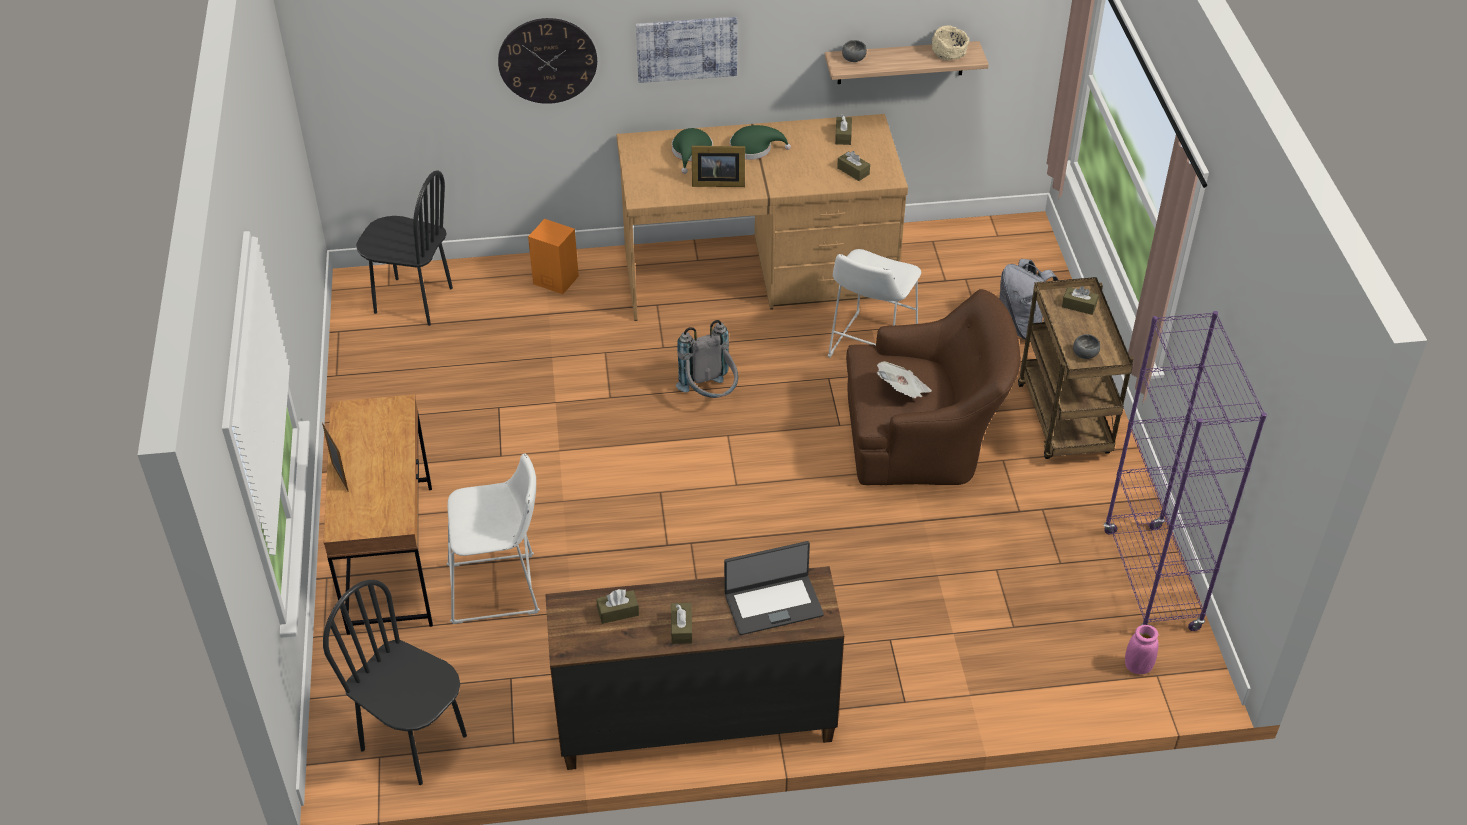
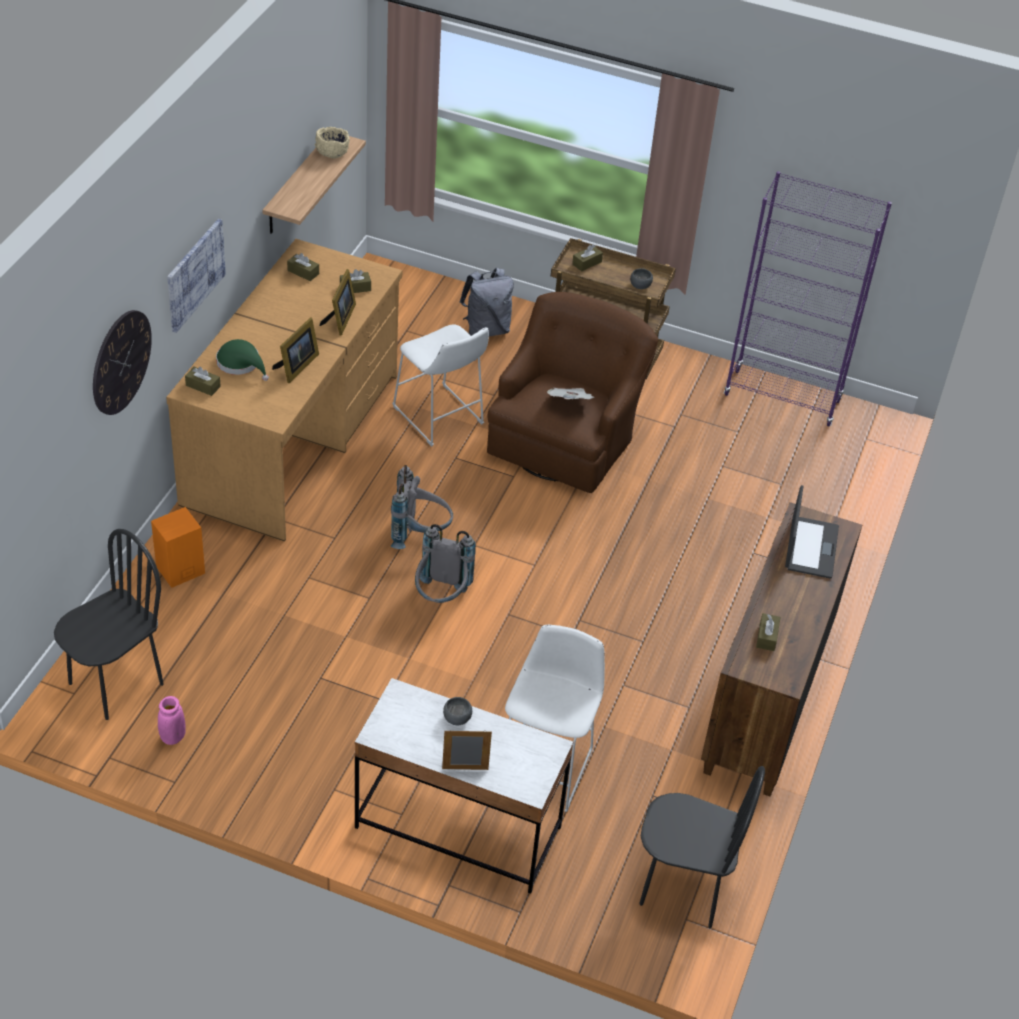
camera: 65 degrees left, 0 degrees up
black chair [323,580,467,785] -> black chair turned 135 degrees counterclockwise [639,766,765,928]
brown desk [324,395,433,635] -> white desk [355,678,573,894]
brown tissue box [671,603,692,644] -> brown tissue box moved to [185,367,221,396]
green hat [730,125,791,160] -> none
grey bowl [842,40,867,62] -> grey bowl moved to [443,697,472,725]
pink vase [1125,625,1159,674] -> pink vase moved to [158,696,186,745]
none -> picture frame [320,269,356,336]
none -> grey backpack [415,524,476,603]

